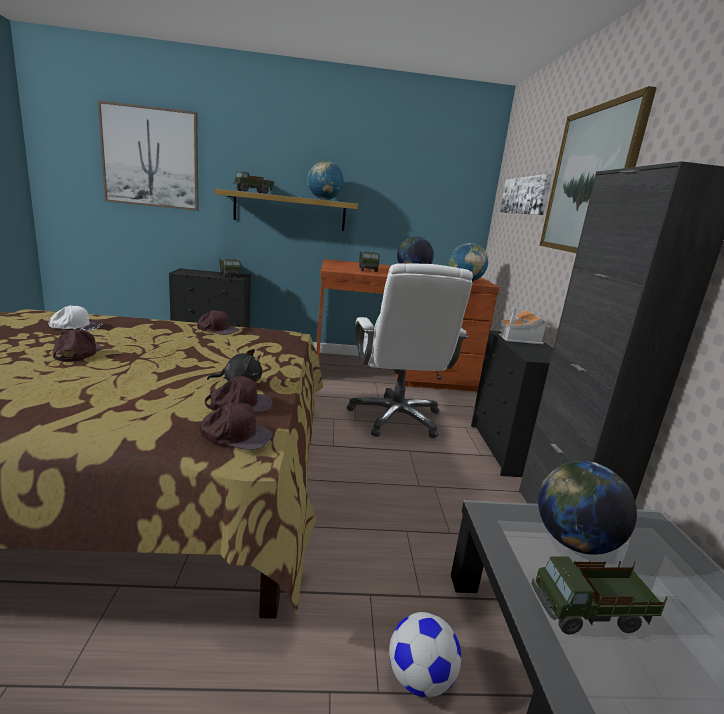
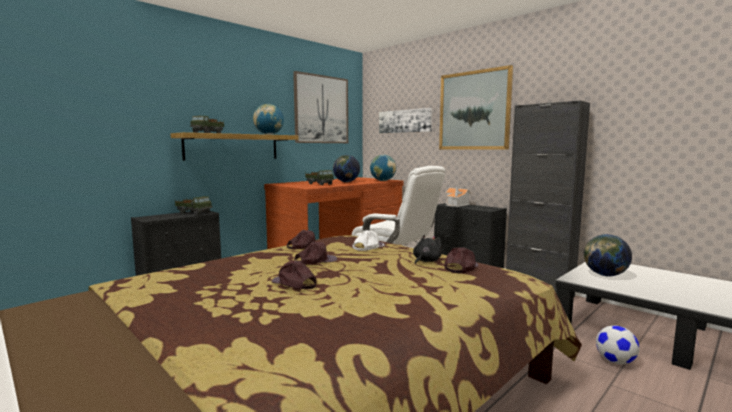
camera: 40 degrees left, 10 degrees down
white cap [48,305,102,331] -> white cap moved to [353,230,385,251]
picture [98,100,199,211] -> picture moved to [293,71,348,143]
brown cap [199,403,273,450] -> brown cap moved to [294,242,337,265]
toy truck [531,556,667,634] -> none

